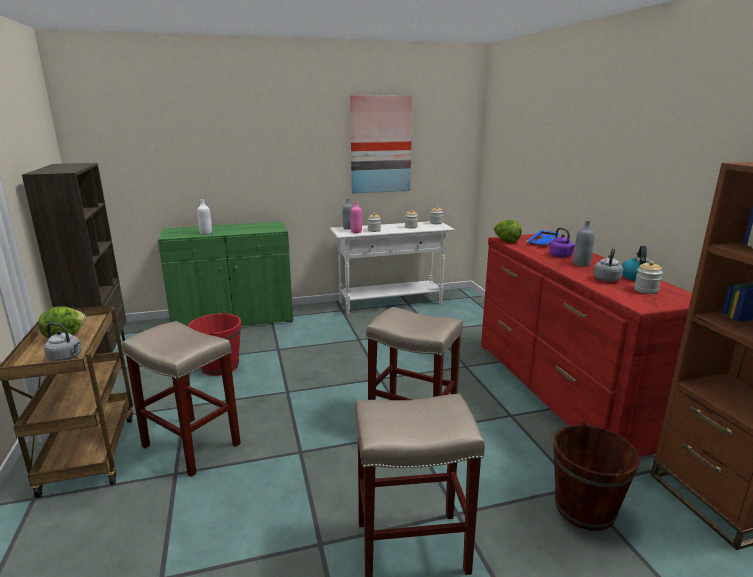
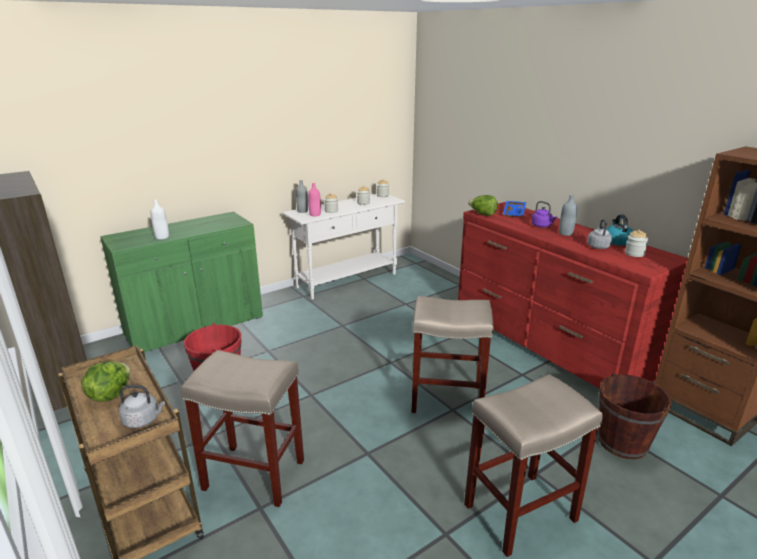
camera: 20 degrees left, 5 degrees up
picture [350,95,412,193] -> none

